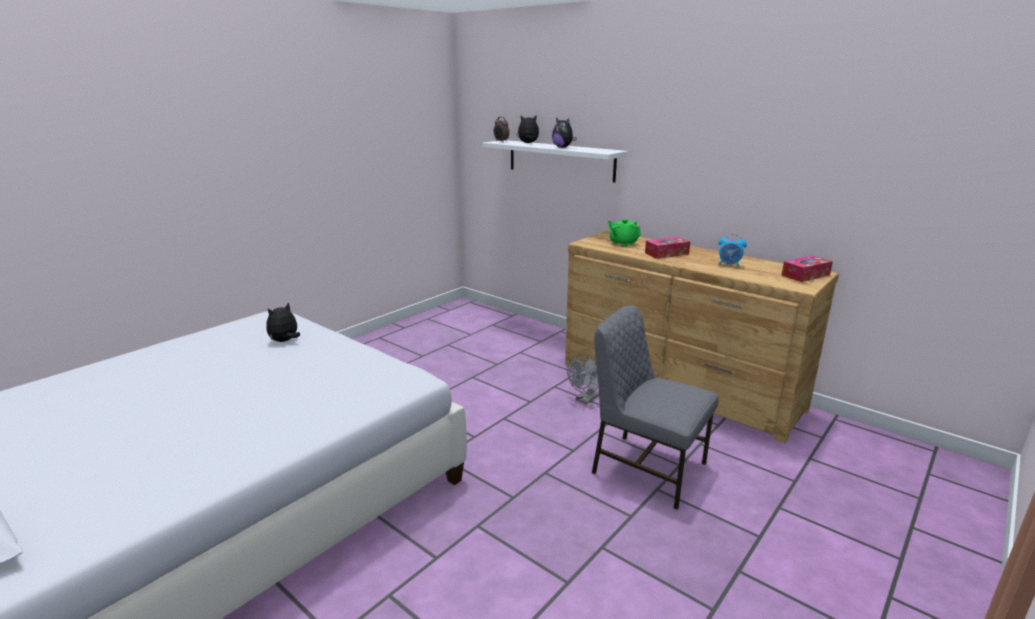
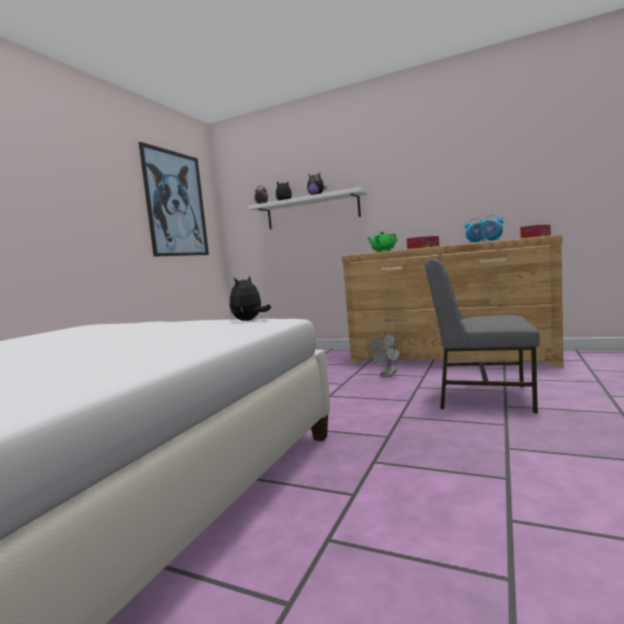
camera: 15 degrees left, 15 degrees down
plush toy [266,302,300,342] -> plush toy moved to [230,276,271,321]
none -> picture [139,142,209,257]
none -> alarm clock [480,215,503,242]

